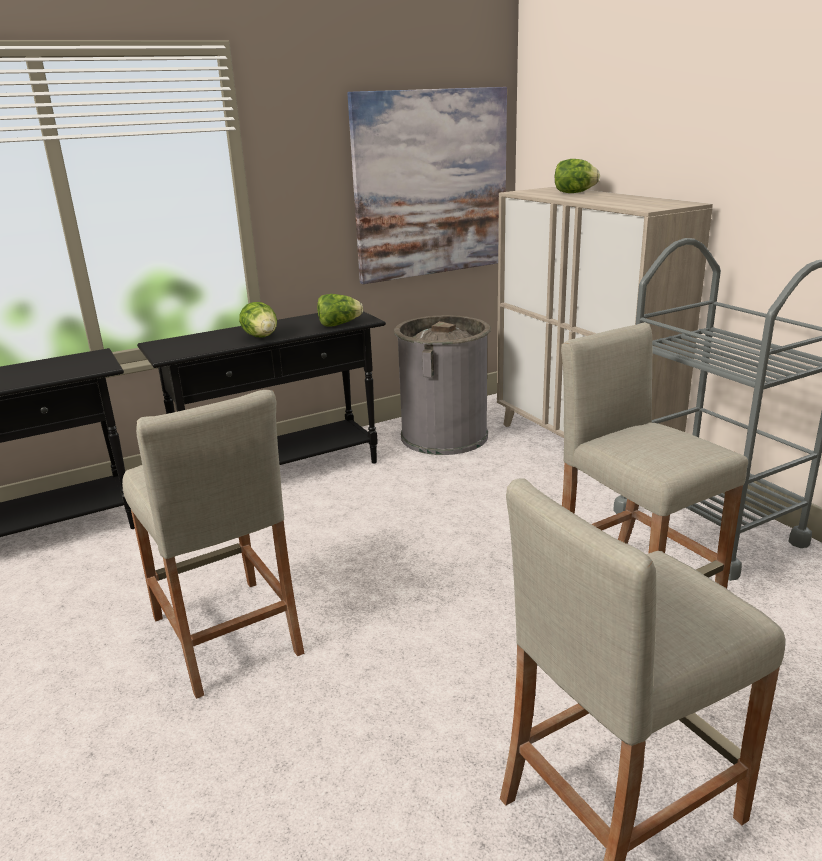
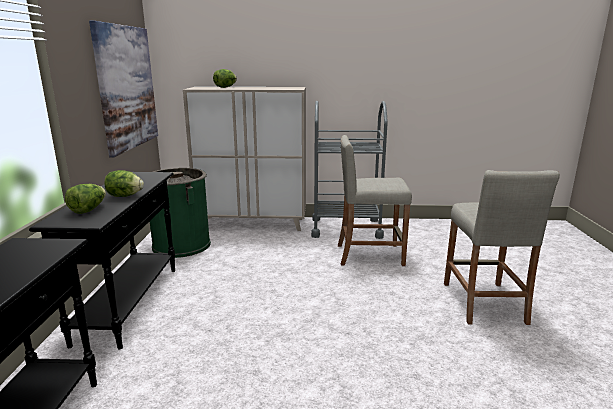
camera: 60 degrees left, 5 degrees down
beige stool [122,390,304,699] -> none
lettuce [317,294,363,327] -> lettuce moved to [65,184,106,214]
grey trash can [394,315,491,455] -> green trash can [150,168,211,258]

